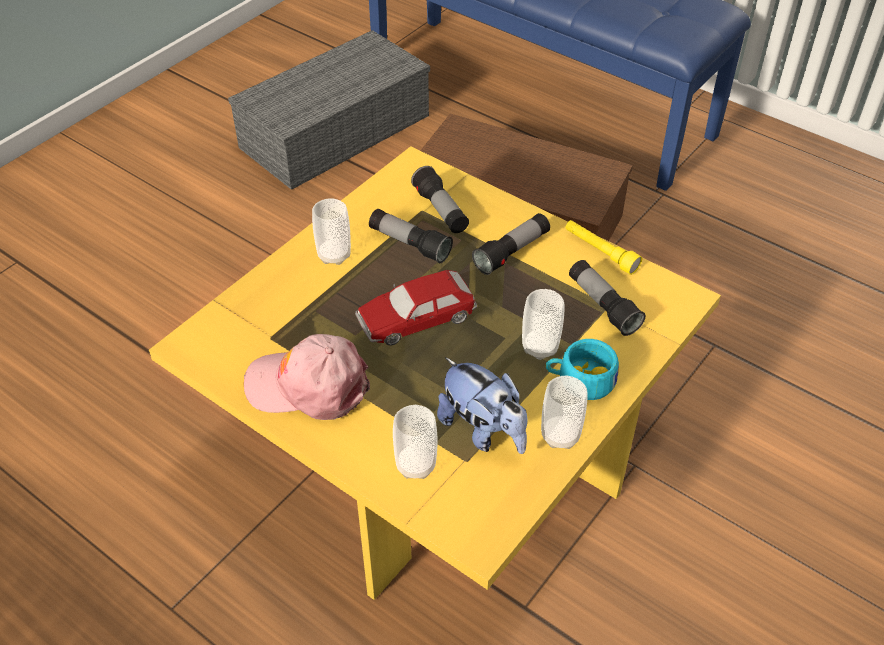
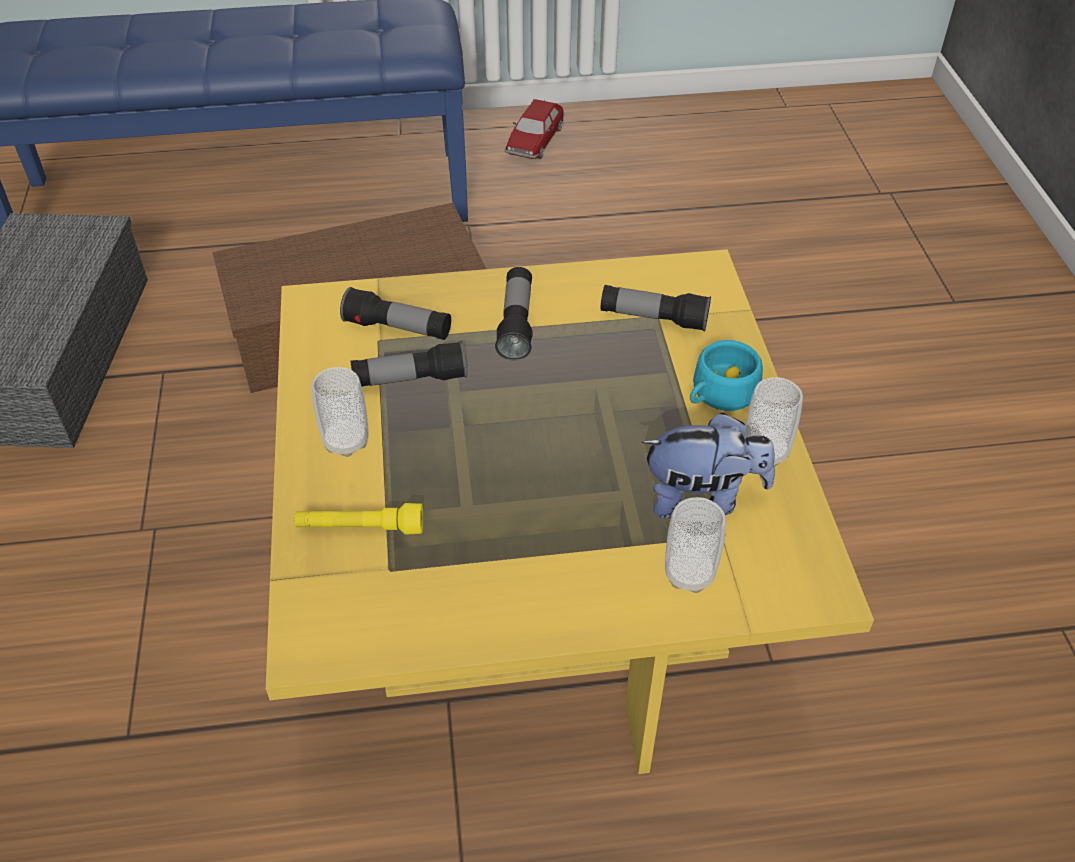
camera: 45 degrees left, 0 degrees up
pink cap [244,334,370,420] -> none
toy car [355,270,477,346] -> toy car moved to [504,99,565,159]
cup [522,289,564,360] -> none
yellow flashlight [566,220,642,275] -> yellow flashlight moved to [294,503,423,535]

